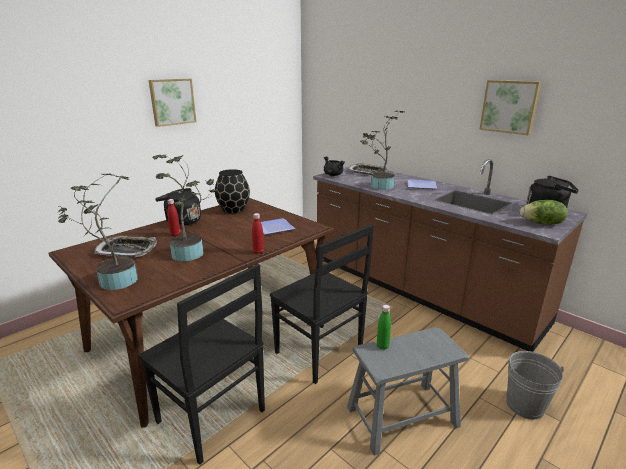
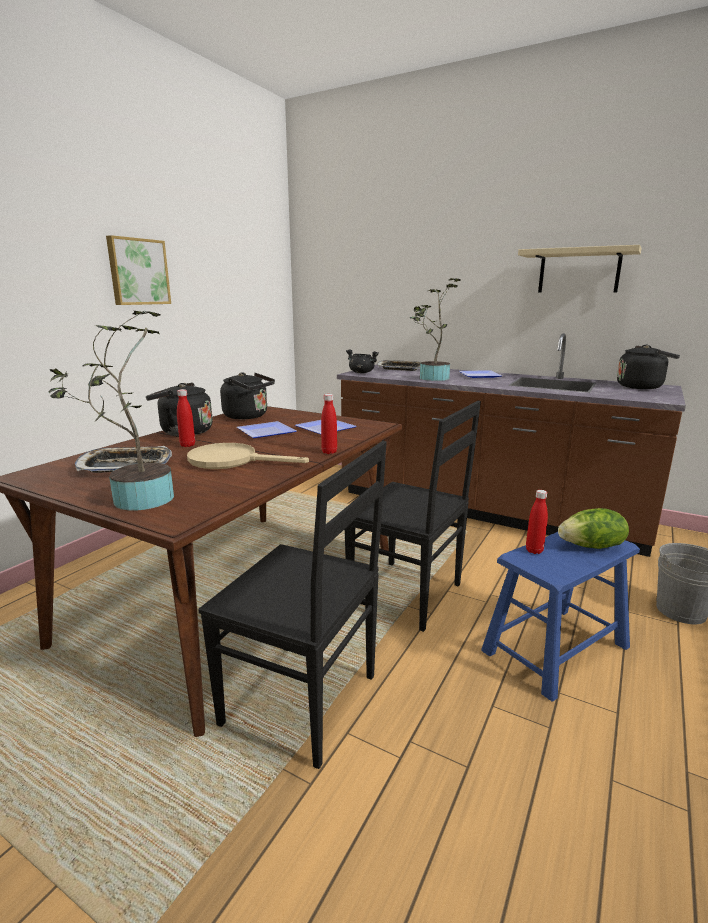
camera: 15 degrees left, 5 degrees down
potted plant [152,155,217,261] -> beige frying pan [187,443,309,469]
black vase [215,169,250,213] -> black kettle [220,372,275,420]
grey stool [347,327,469,455] -> blue stool [481,532,640,701]
green bottle [377,305,391,350] -> red bottle [526,490,548,554]
picture [479,80,541,135] -> beige shelf [518,245,641,292]
lettuce [520,200,567,225] -> lettuce moved to [558,508,629,549]
none -> plate [237,421,296,438]

